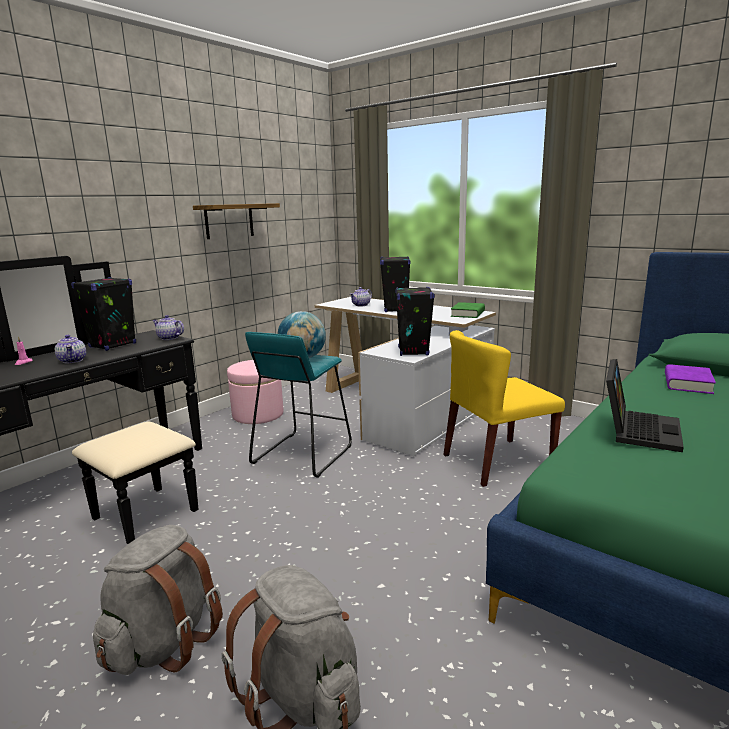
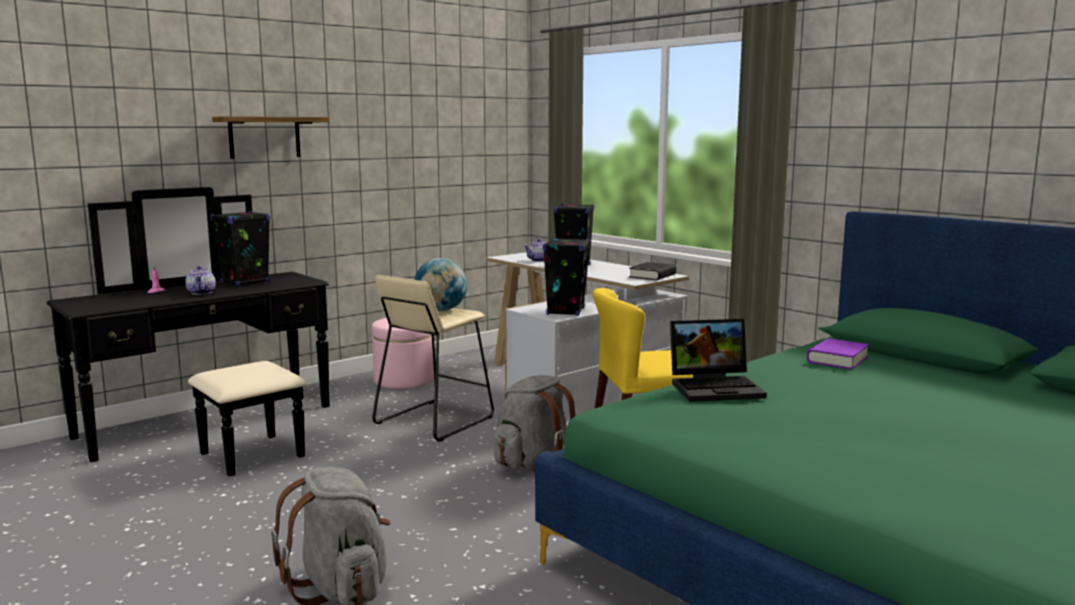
camera: 10 degrees right, 5 degrees down
grey backpack [93,525,223,675] -> grey backpack moved to [494,375,575,472]
teapot [152,315,184,340] -> none
shelf [193,203,280,239] -> shelf moved to [212,116,330,159]
turquoise stool [245,332,352,478] -> beige stool [372,275,494,442]
green book [451,302,485,318] -> black book [629,262,676,280]
laptop [606,359,684,452] -> laptop turned 45 degrees clockwise [670,319,767,402]

